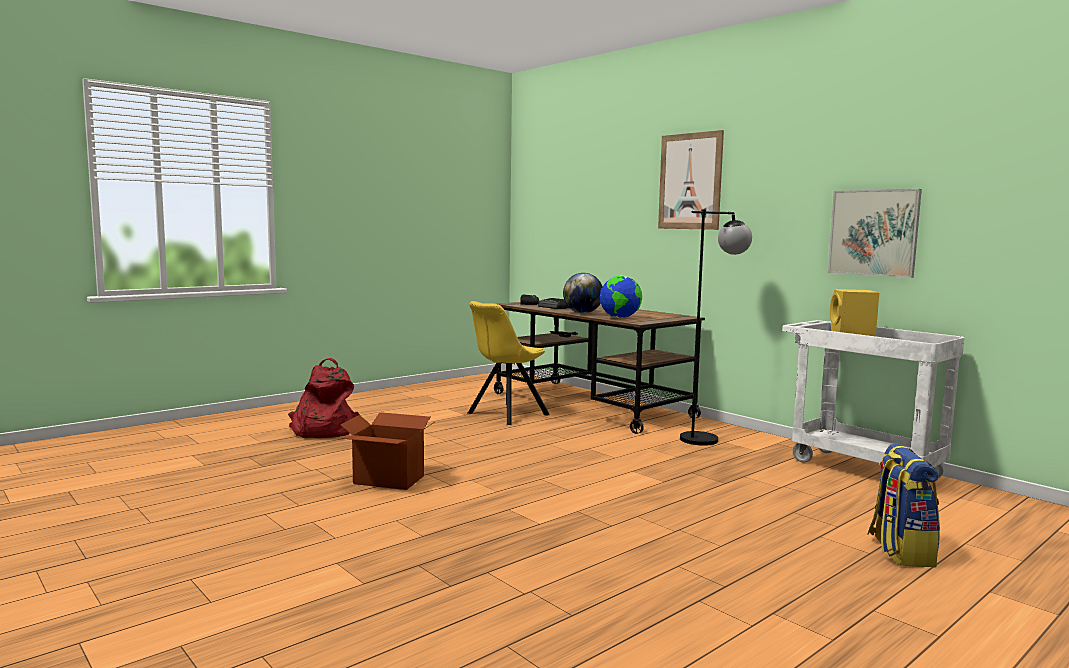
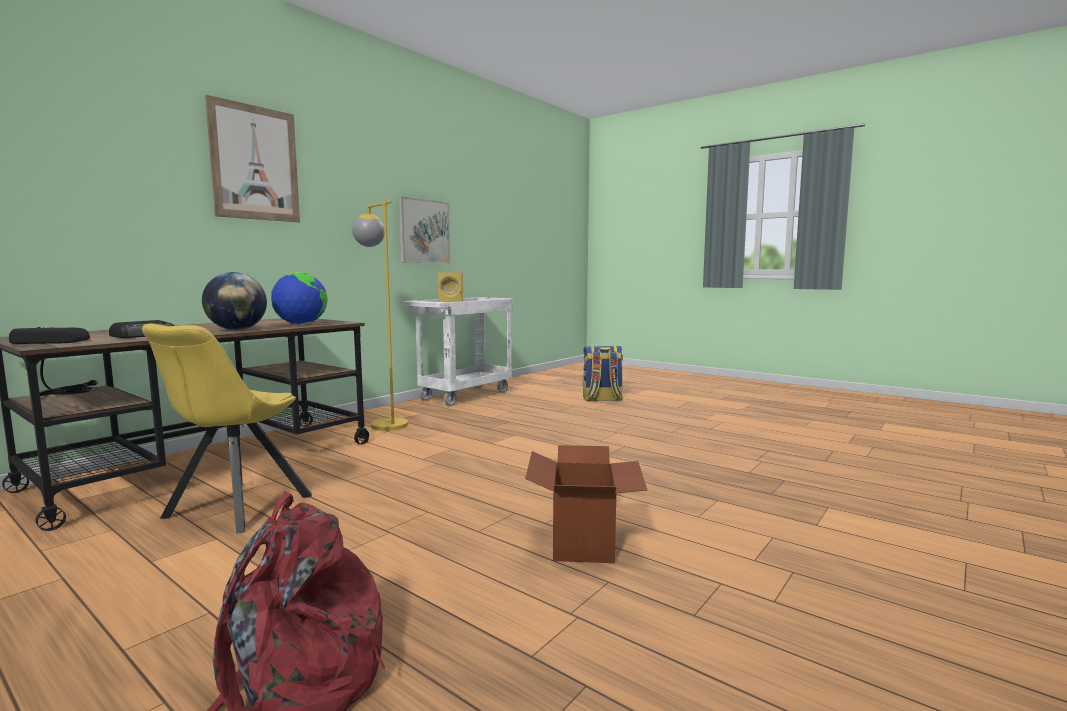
camera: 100 degrees left, 0 degrees up
yellow chair [468,301,550,425] -> yellow chair turned 75 degrees clockwise [142,324,312,534]
black floor lamp [680,210,752,446] -> yellow floor lamp [352,200,408,431]

